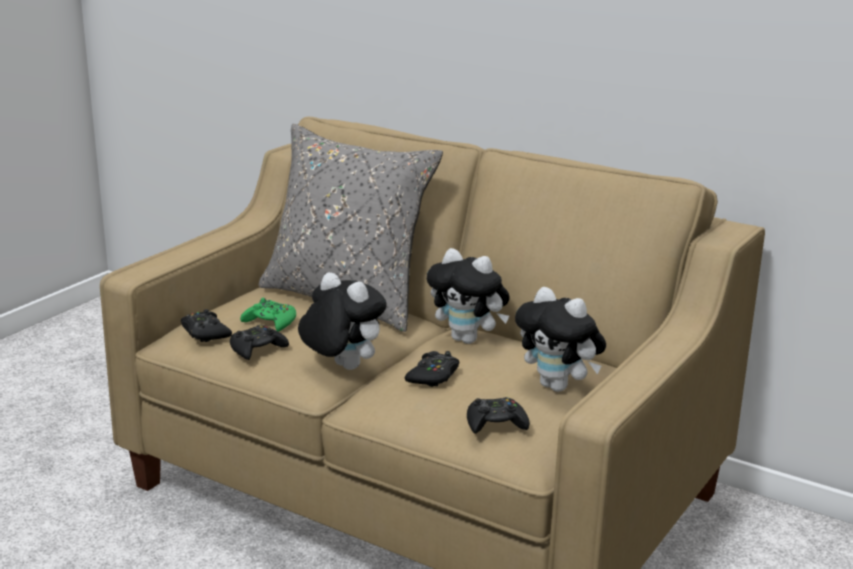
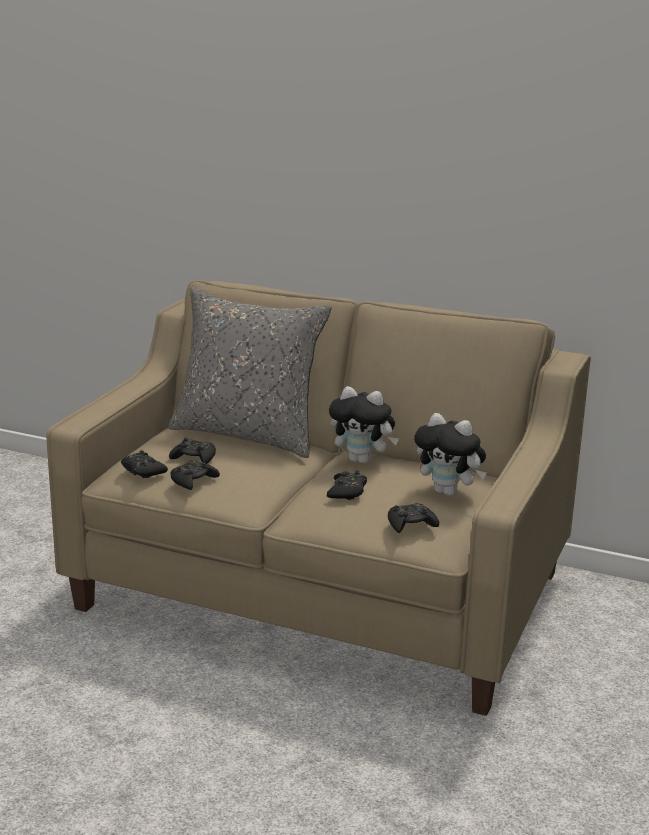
camera: 10 degrees left, 0 degrees up
green game controller [240,298,296,332] -> black game controller [169,438,216,464]
plush toy [298,272,387,370] -> none

